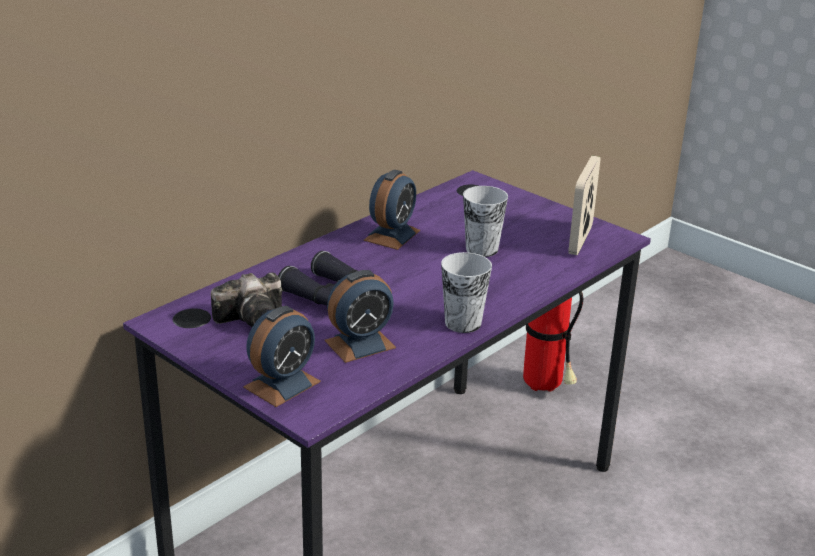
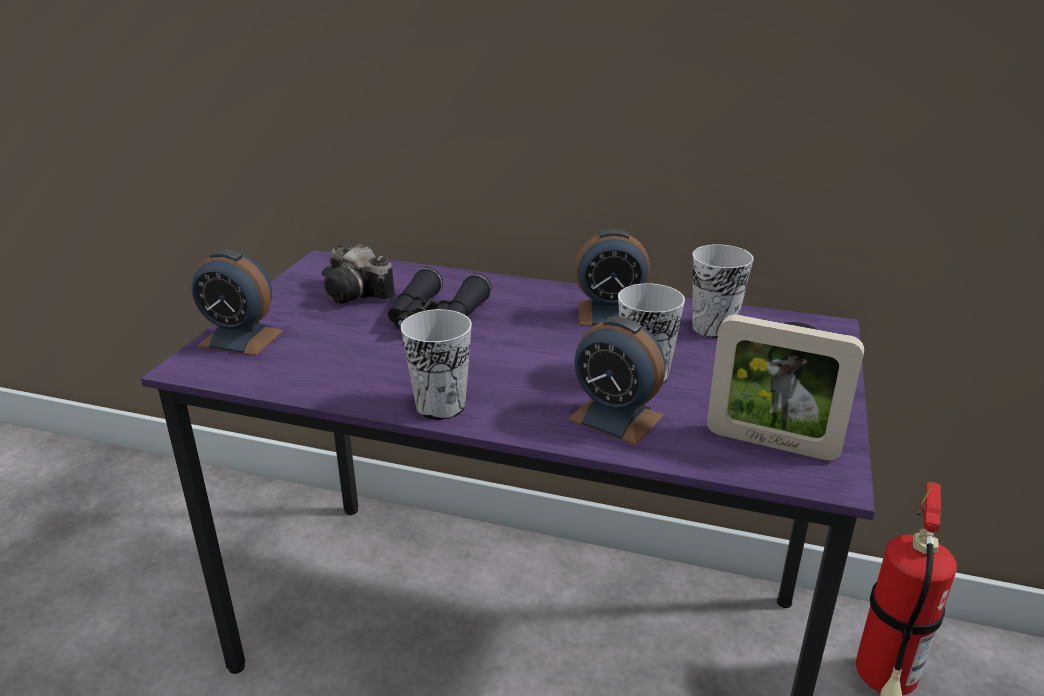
camera: 65 degrees right, 0 degrees up
alarm clock [324,270,396,363] -> alarm clock moved to [568,316,666,445]
picture frame [568,156,600,255] -> picture frame turned 150 degrees counterclockwise [707,314,864,461]
none -> cup [692,244,754,338]

